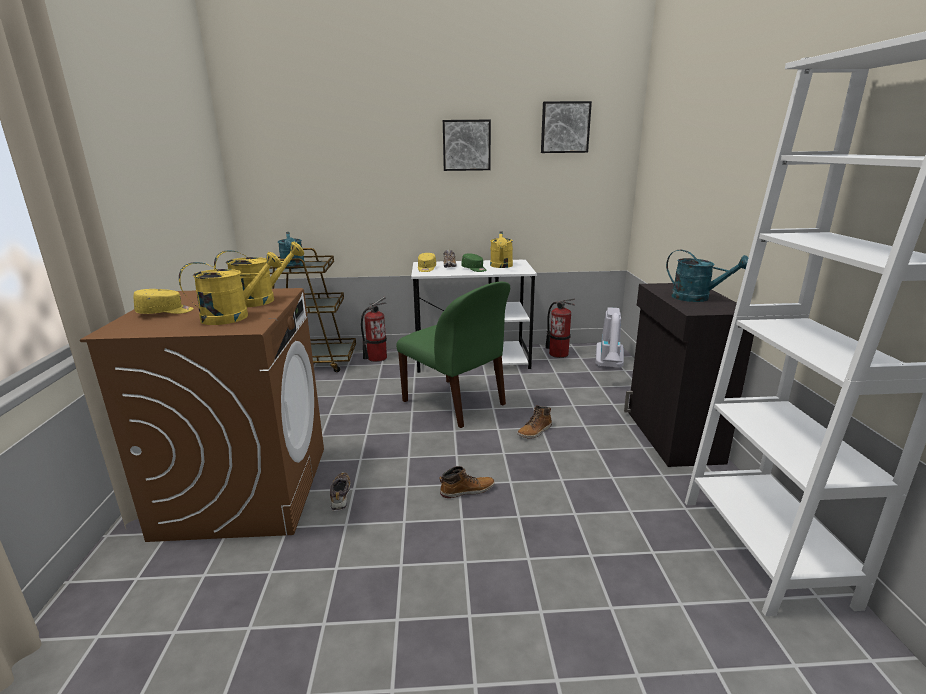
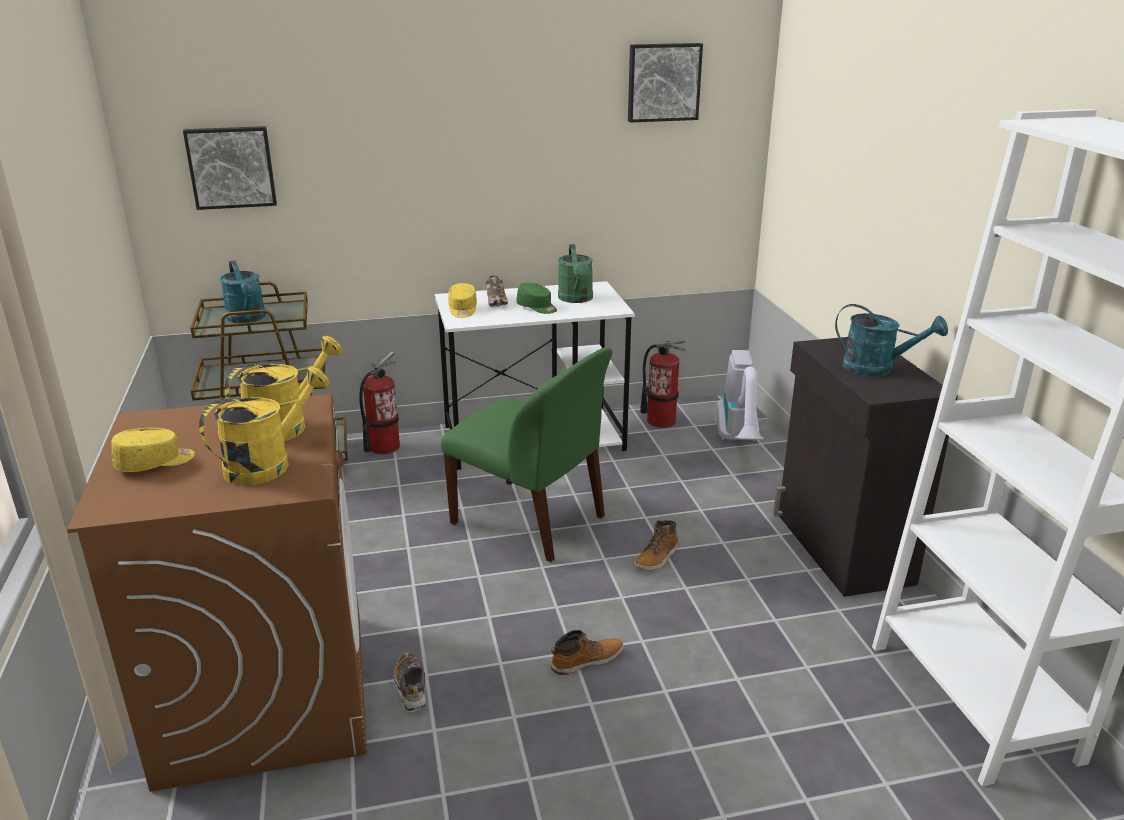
camera: 10 degrees left, 5 degrees up
picture [443,120,491,171] -> picture moved to [183,126,277,210]
yellow watering can [490,231,513,268] -> green watering can [558,244,593,303]

